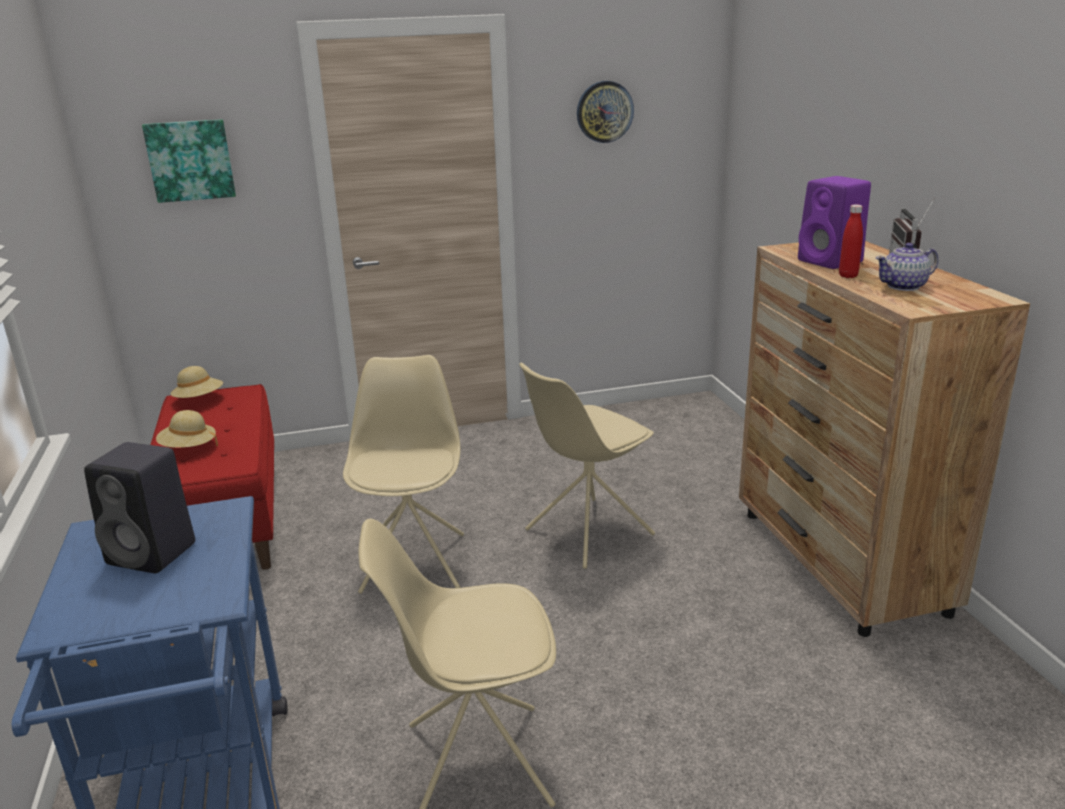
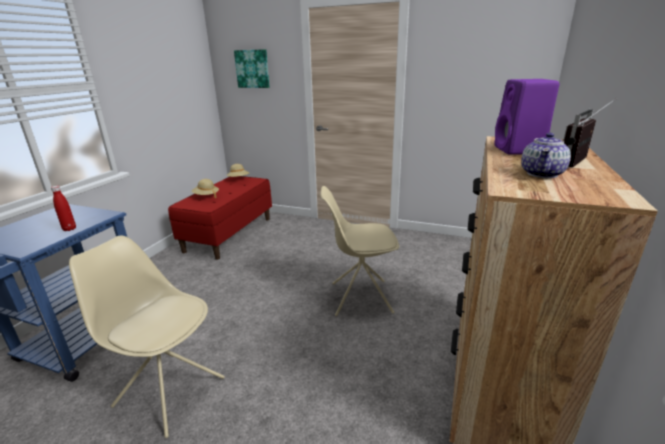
camera: 35 degrees right, 0 degrees up
black speaker [84,442,195,573] -> none
beige chair [343,355,464,594] -> none
wall clock [577,81,634,143] -> none
red bottle [839,205,863,278] -> red bottle moved to [51,186,76,231]
teapot [876,243,938,291] -> teapot turned 75 degrees counterclockwise [521,133,571,178]

